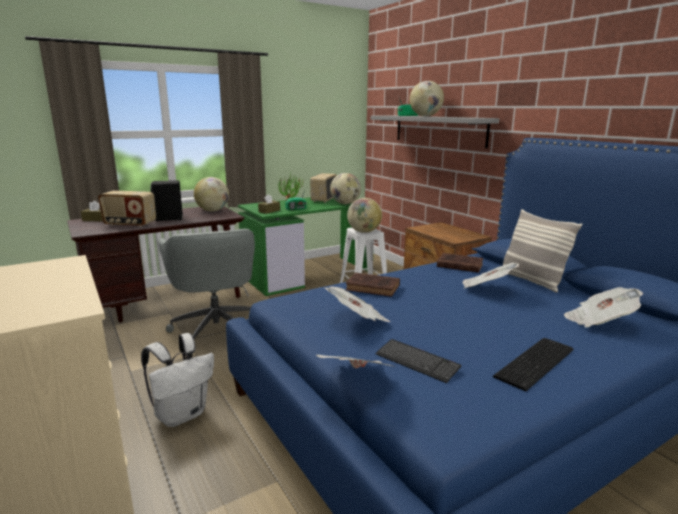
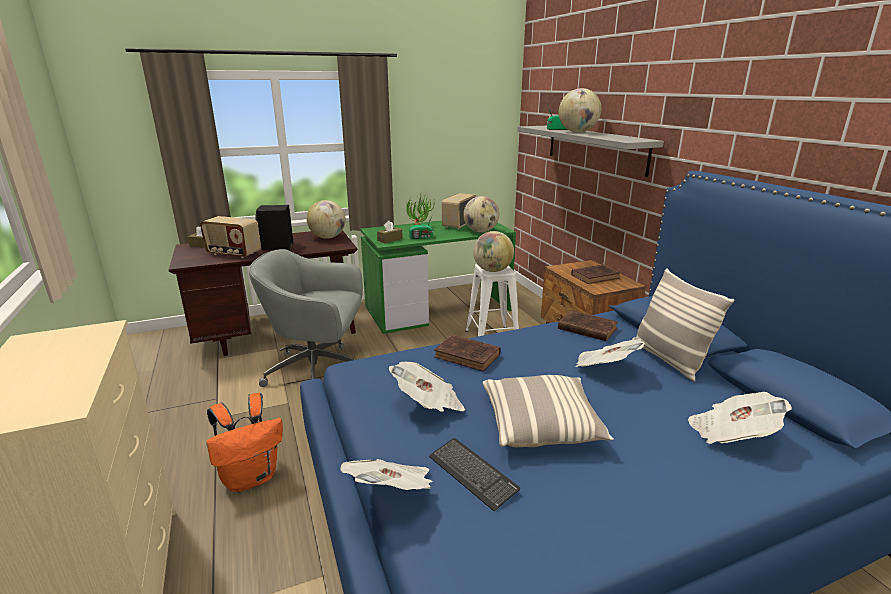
camera: 10 degrees right, 5 degrees up
white backpack [141,333,214,427] -> orange backpack [206,393,283,492]
grey office chair [158,229,255,339] -> grey office chair turned 105 degrees clockwise [249,249,363,387]
keyboard [493,338,574,392] -> none
none -> pillow [483,375,614,447]
none -> brown book [571,264,621,284]

